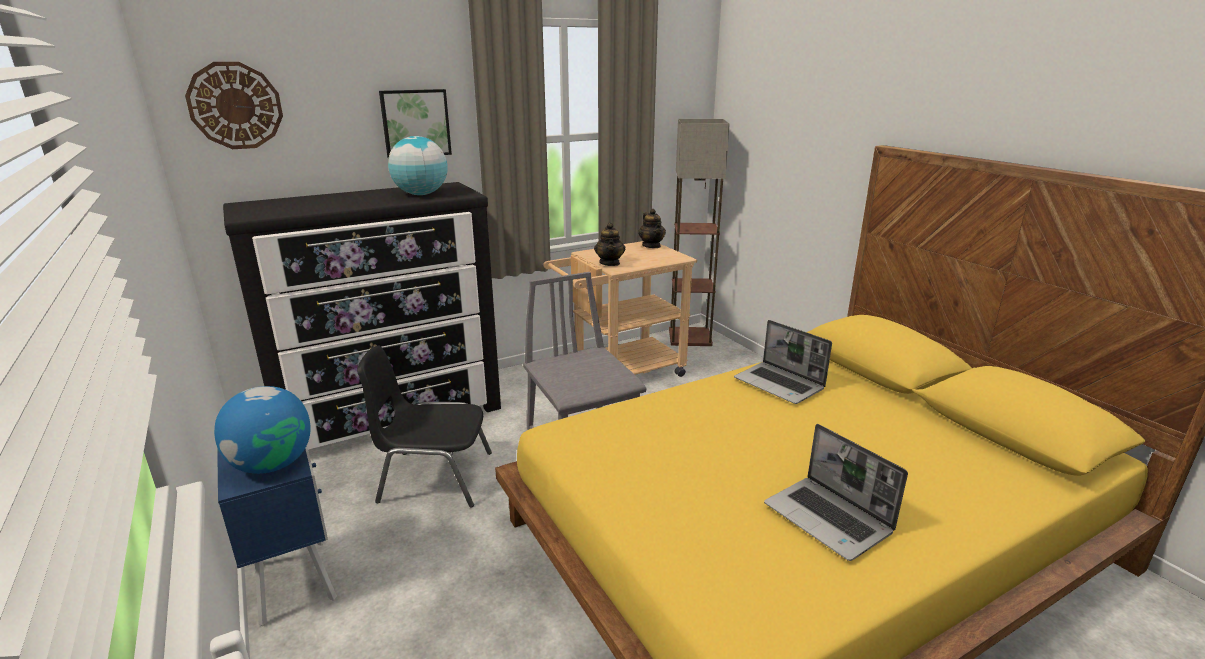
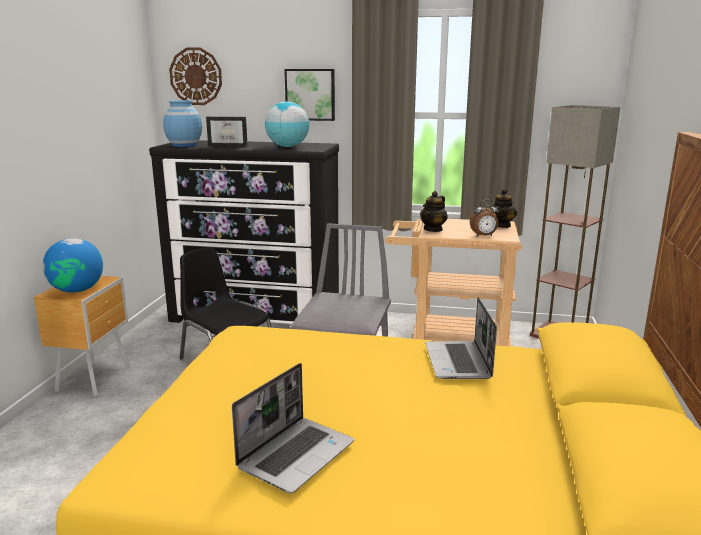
camera: 40 degrees right, 5 degrees down
blue nightstand [217,446,337,626] -> brown nightstand [33,276,130,397]
laptop [764,424,908,561] -> laptop turned 150 degrees counterclockwise [232,363,354,493]
none -> blue vase [163,100,202,147]
none -> picture frame [206,117,248,147]
none -> alarm clock [470,200,499,237]

